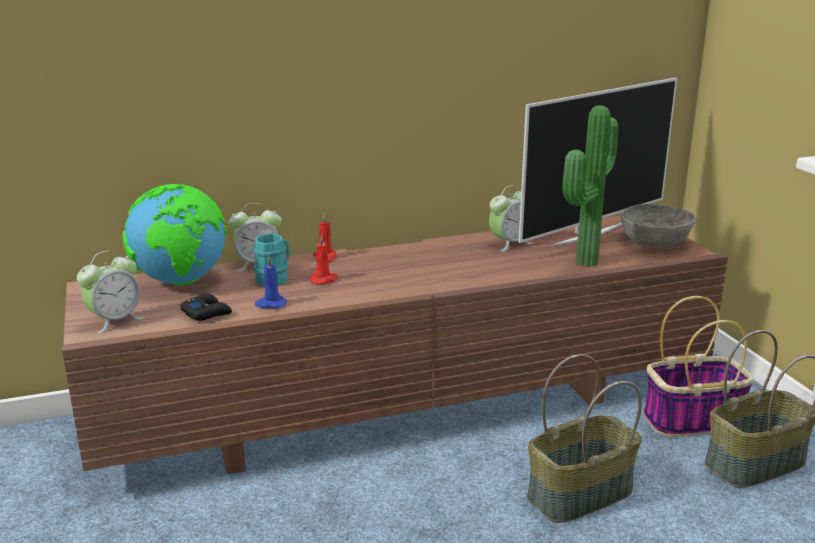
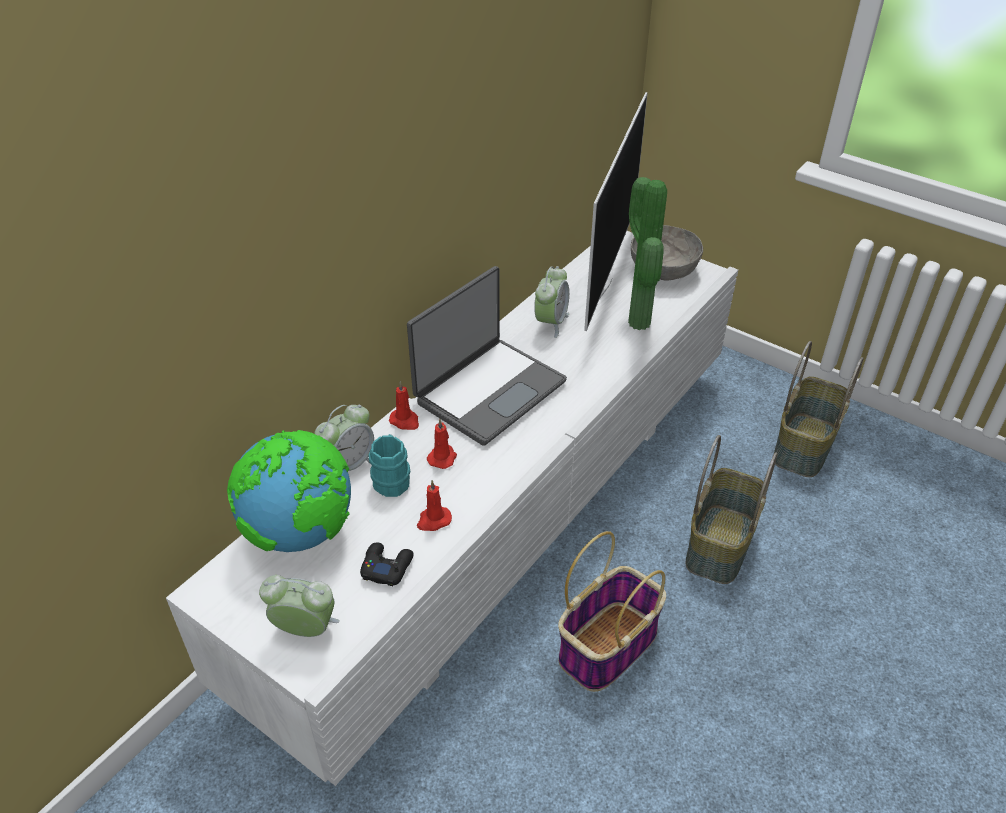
camera: 35 degrees left, 20 degrees up
brown tv stand [62,216,728,474] -> white tv stand [166,231,738,786]
alarm clock [77,251,145,333] -> alarm clock turned 90 degrees counterclockwise [259,575,340,637]
blue candle [255,256,287,308] -> red candle [417,480,452,531]
basket [644,296,754,437] -> basket moved to [558,531,666,692]
none -> laptop [407,266,567,446]

